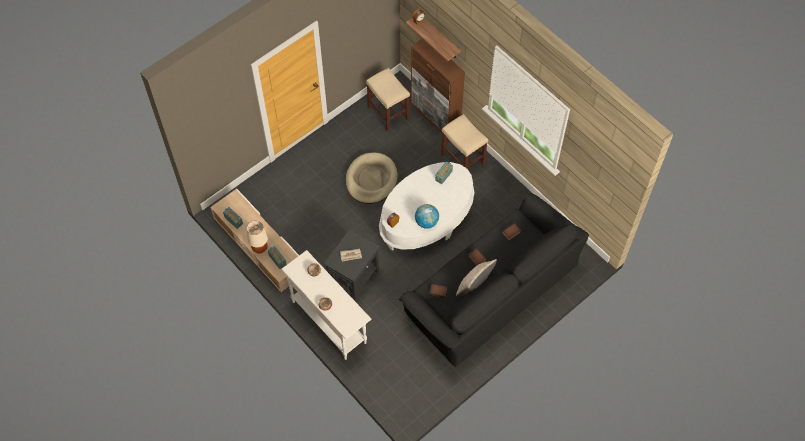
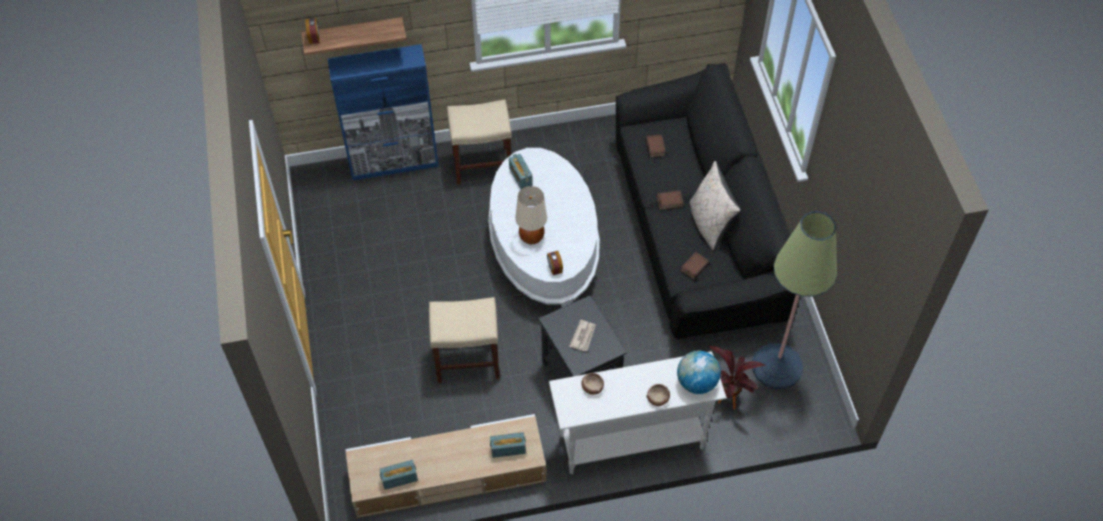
camera: 60 degrees left, 5 degrees down
beige table lamp [247,221,268,253] -> beige table lamp moved to [516,186,547,244]
beige dog bed [346,153,398,204] -> none
beige stool [366,68,410,132] -> beige stool moved to [429,297,500,383]
brown cabinet [411,39,465,139] -> blue cabinet [327,44,439,180]
globe [415,204,439,229] -> globe moved to [677,351,721,394]
none -> potted plant [709,345,765,410]
none -> floor lamp [752,211,837,389]

